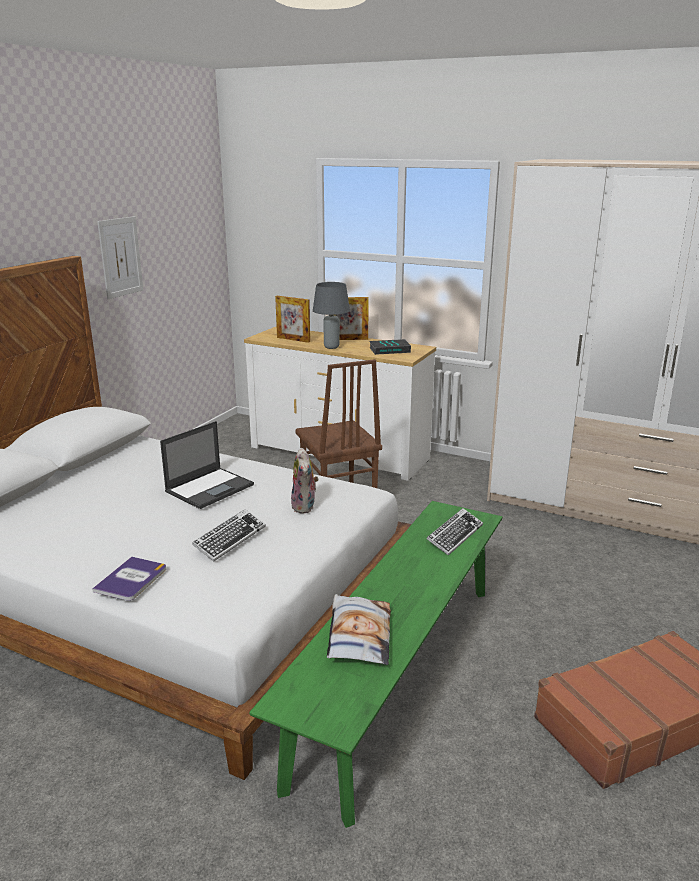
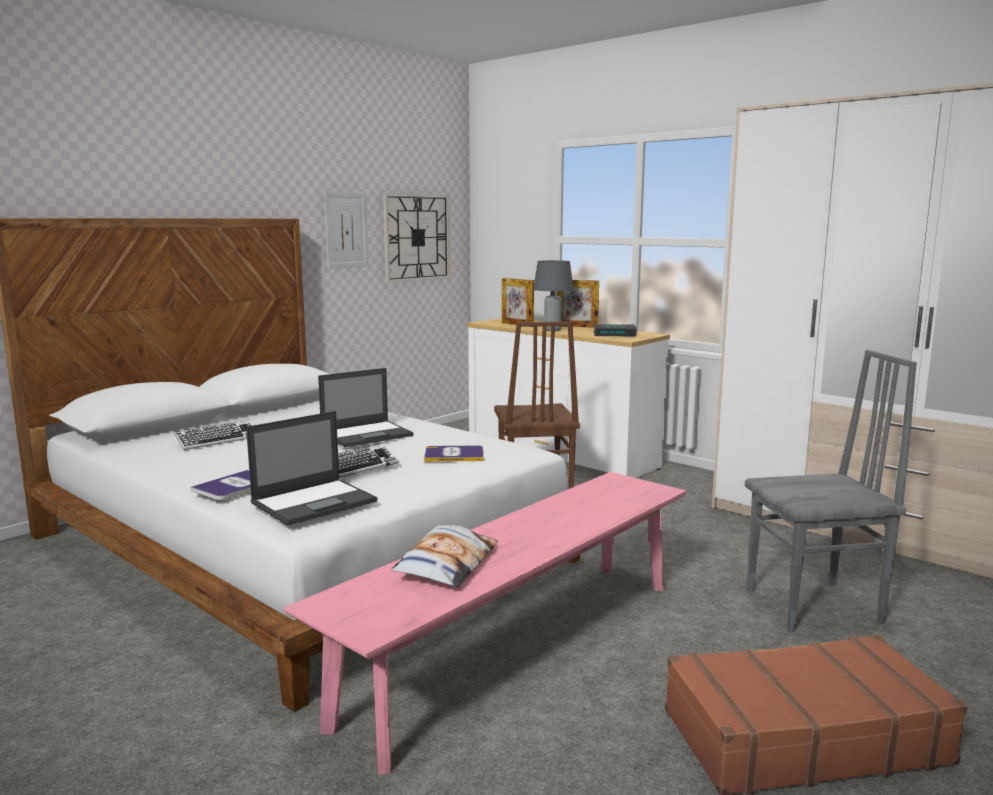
camera: 15 degrees right, 10 degrees down
green bench [249,501,503,828] -> pink bench [284,472,686,775]
plush toy [291,448,319,514] -> book [424,445,484,462]
keyboard [426,508,483,556] -> keyboard moved to [174,420,253,450]
none -> laptop [246,411,377,526]
none -> wall clock [383,193,450,283]
none -> grey chair [745,350,917,632]

